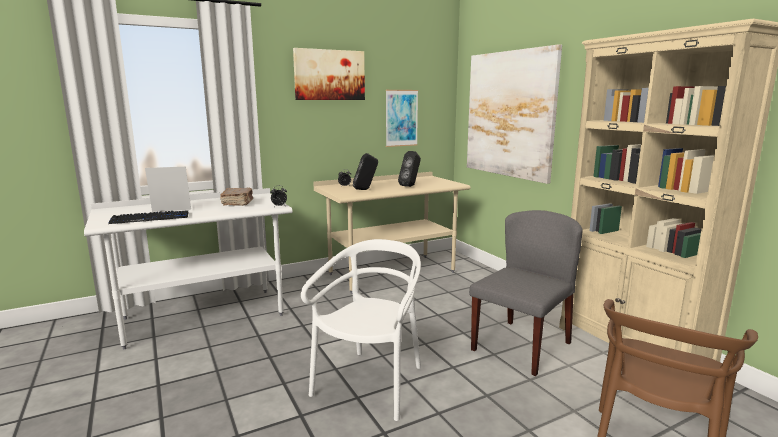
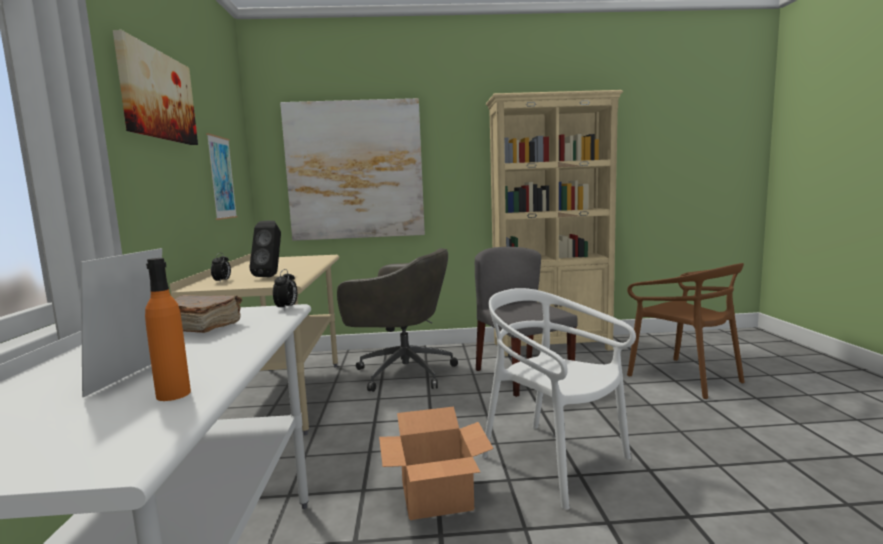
camera: 65 degrees left, 5 degrees down
keyboard [108,210,189,224] -> orange bottle [145,258,191,401]
black speaker [398,151,421,187] -> none
none -> grey office chair [337,248,458,392]
none -> cardboard box [379,407,494,520]

